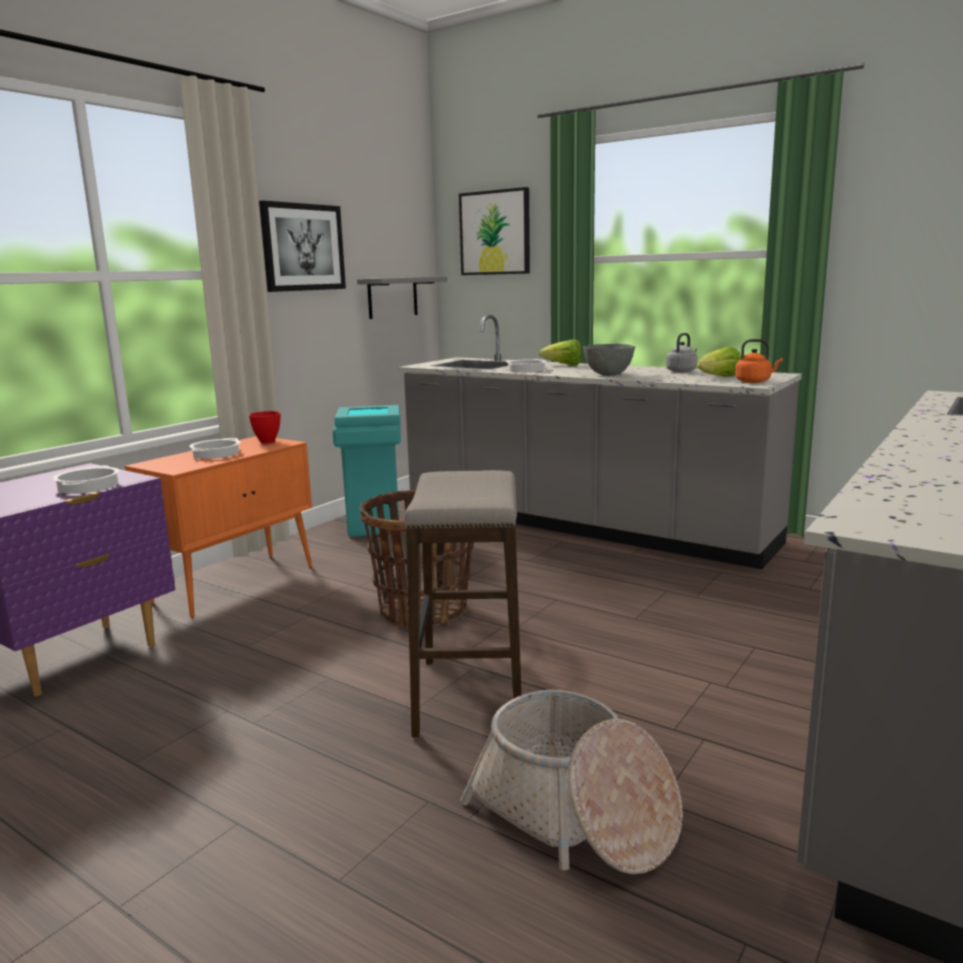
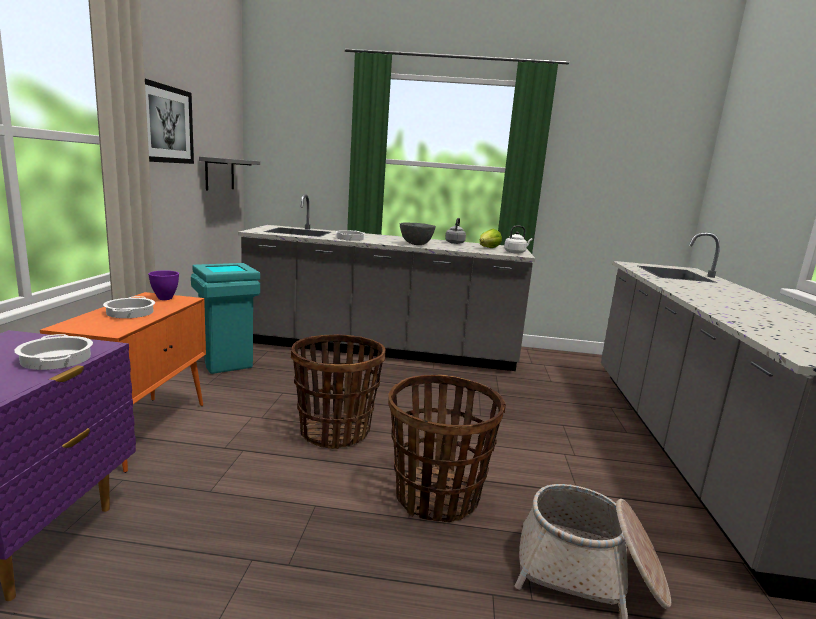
camera: 30 degrees left, 0 degrees up
red bowl [249,411,281,443] -> purple bowl [148,270,179,300]
stool [404,470,522,738] -> basket [388,375,506,522]
picture [459,187,530,275] -> none
lettuce [539,339,581,366] -> none
orange kettle [735,339,783,383] -> white kettle [504,226,533,254]

